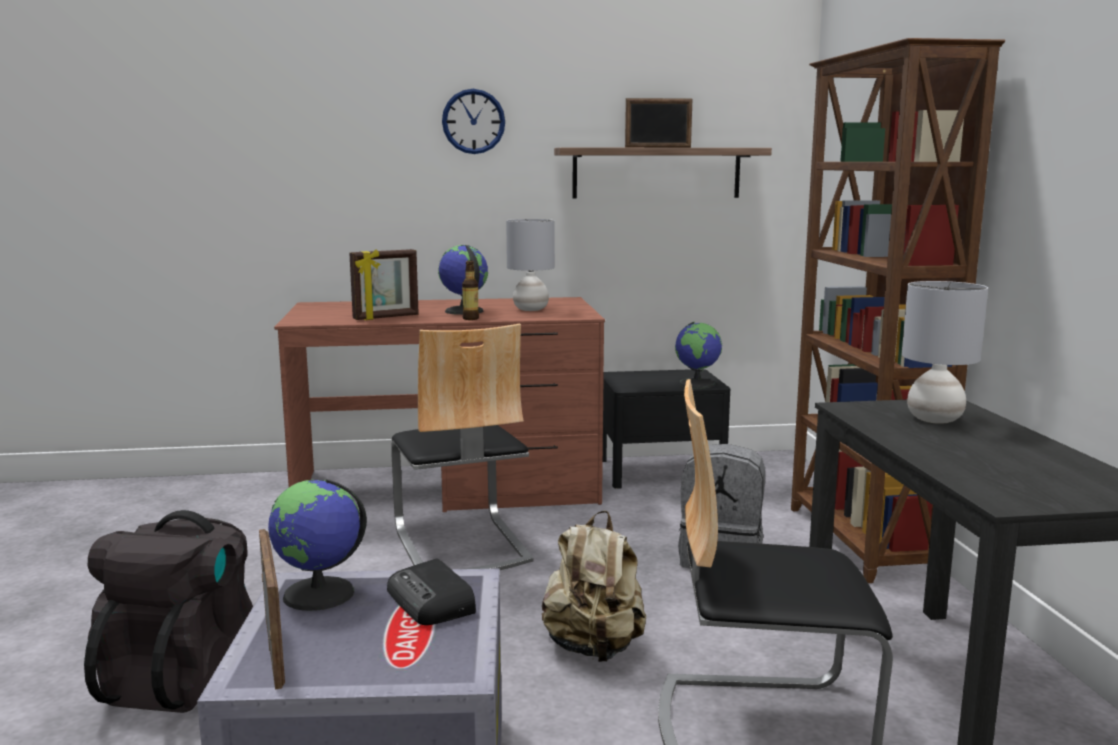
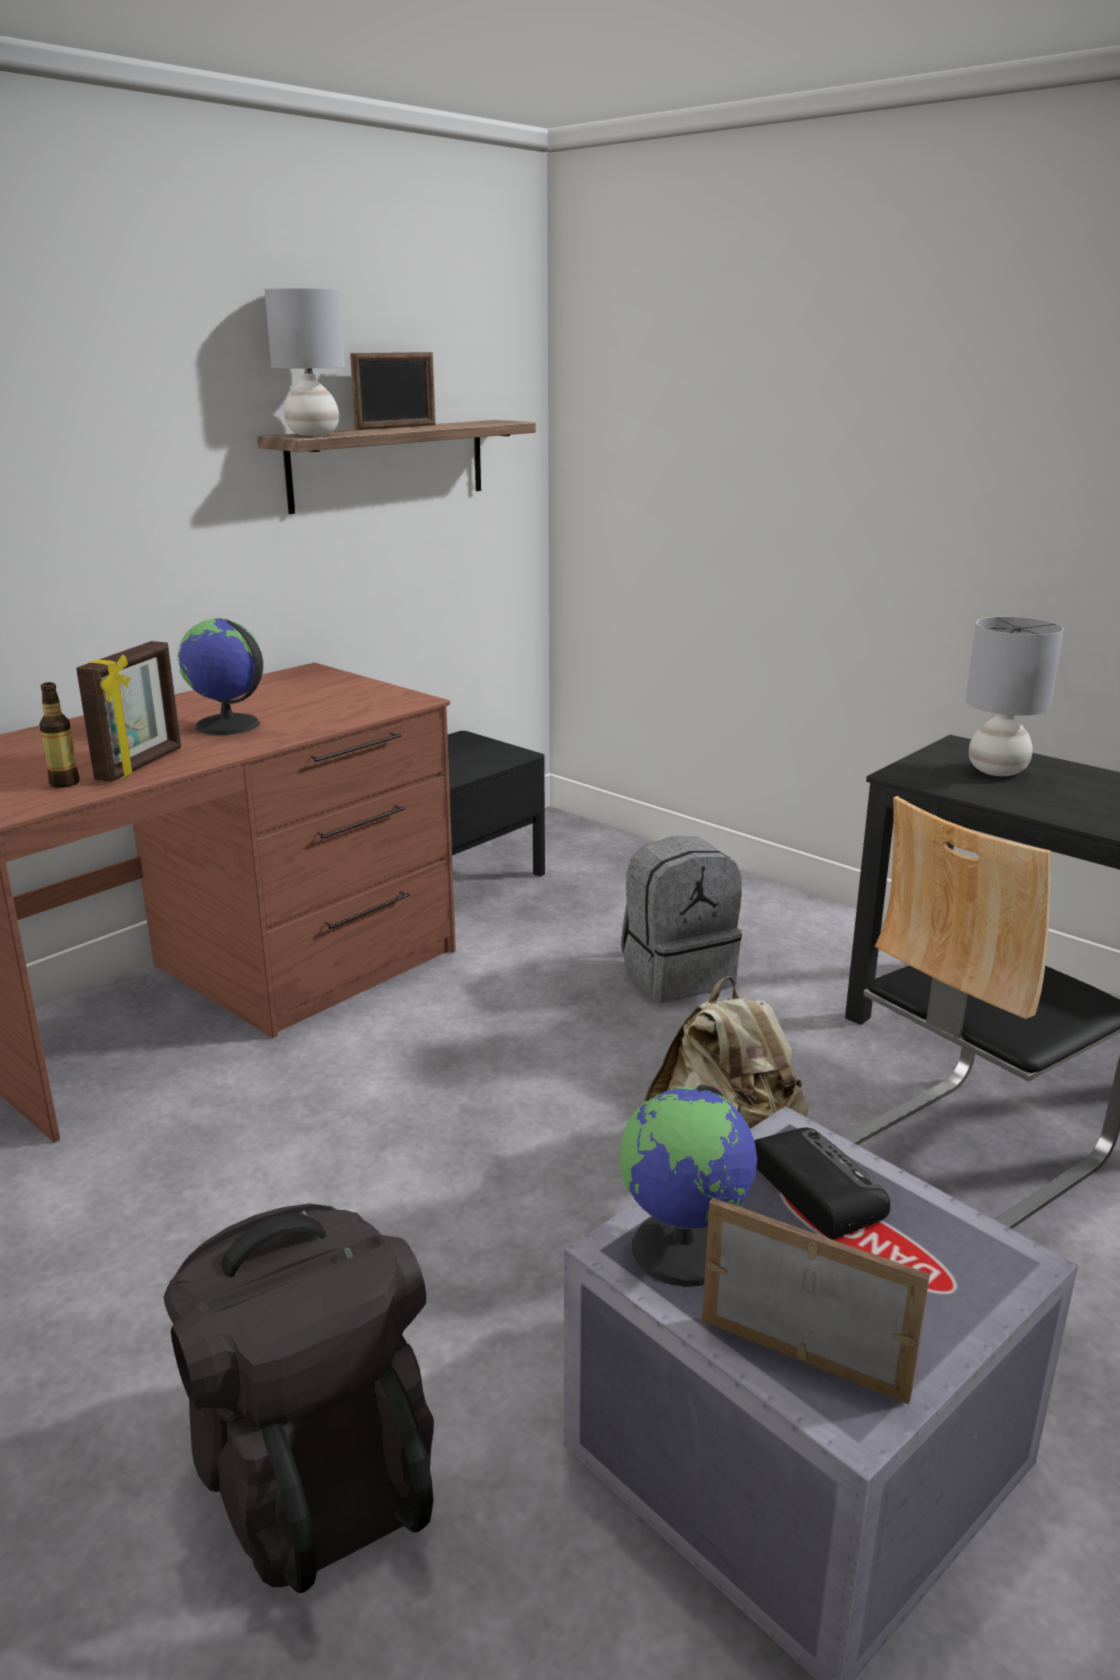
camera: 40 degrees left, 10 degrees up
radio [387,558,476,625] -> radio turned 135 degrees counterclockwise [754,1128,890,1240]
chair [391,323,534,570] -> none
wall clock [442,89,505,154] -> none
bottle [462,260,479,320] -> bottle moved to [39,682,80,788]
grey table lamp [506,219,555,311] -> grey table lamp moved to [265,288,345,436]
globe [675,322,722,388] -> none
brown bookcase [791,38,1005,583] -> none

